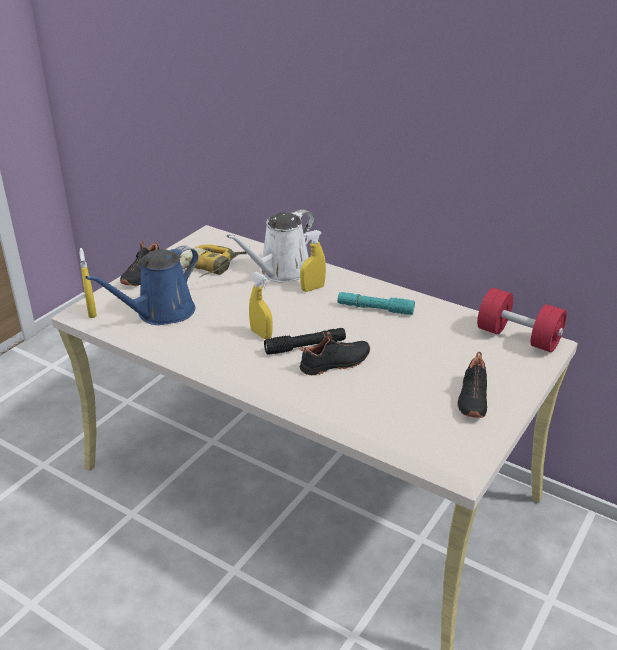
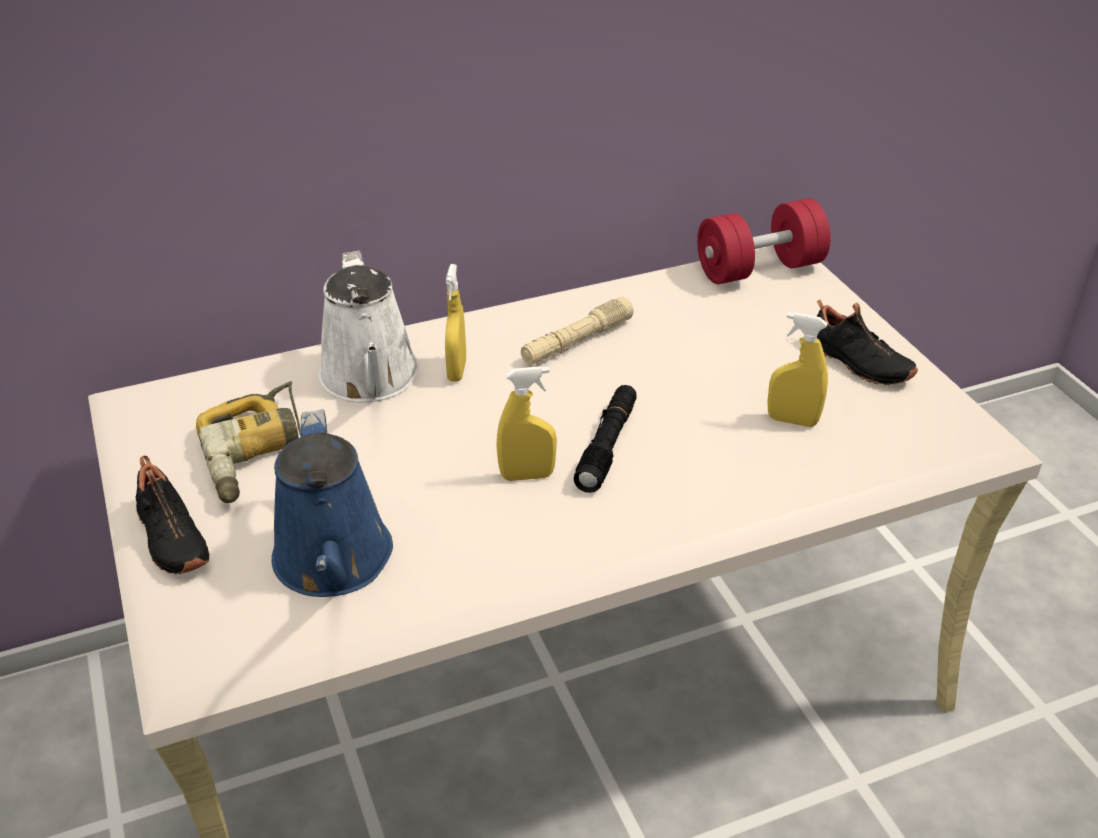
camera: 55 degrees left, 5 degrees up
yellow spray bottle [79,248,97,318] -> yellow spray bottle moved to [768,312,828,427]
black shoe [300,332,370,375] -> none
turquoise flashlight [338,292,415,315] -> beige flashlight [521,297,633,365]

